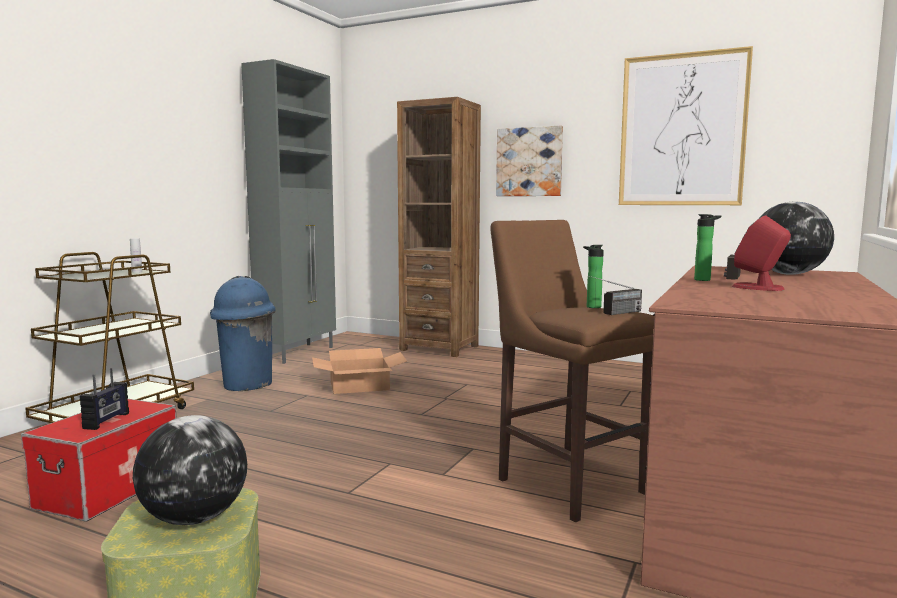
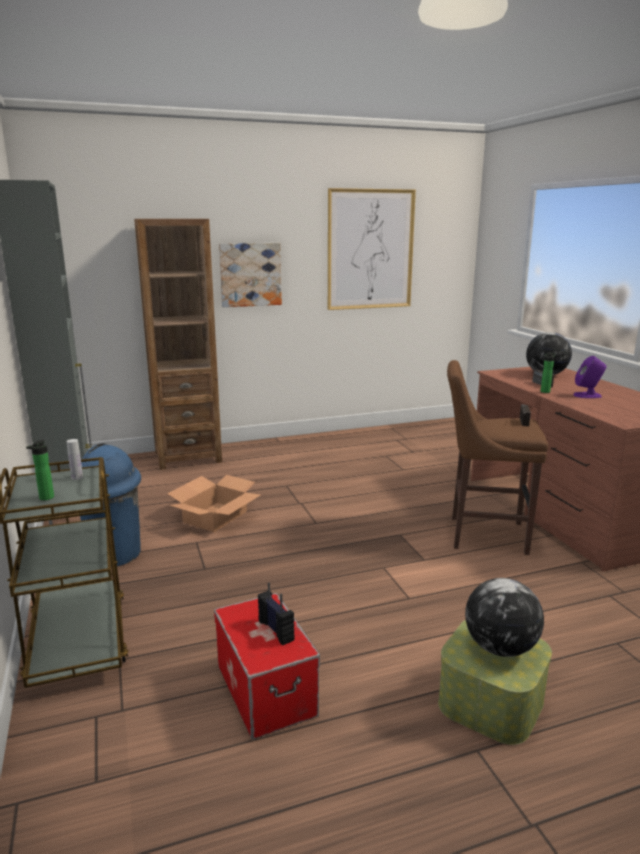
camera: 45 degrees left, 10 degrees up
bottle [583,245,604,308] -> bottle moved to [26,440,54,501]
red speaker [732,215,791,291] -> purple speaker [573,356,606,398]

